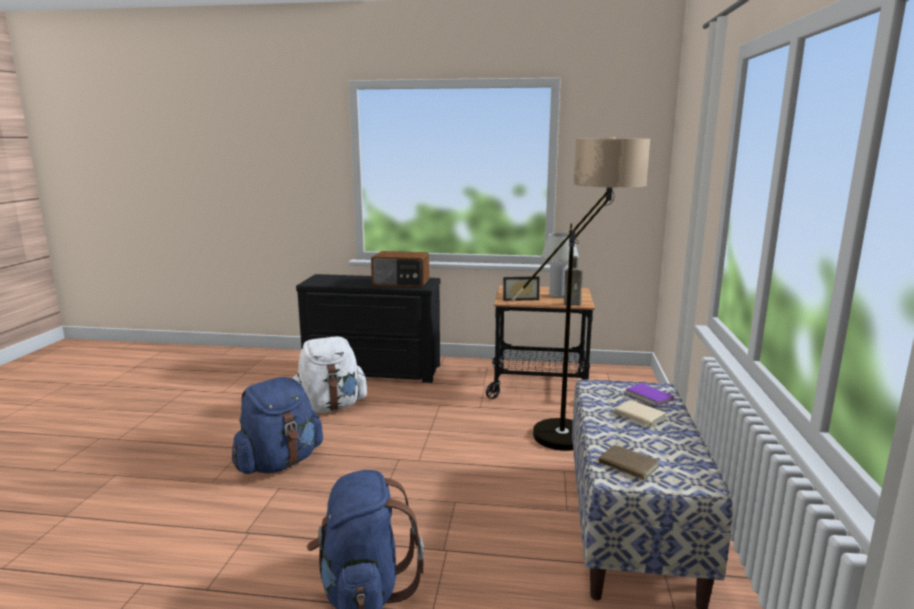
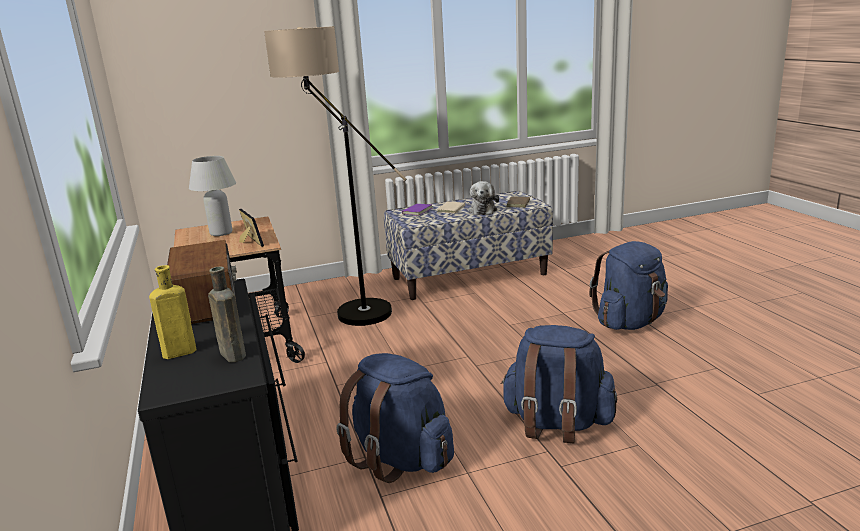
camera: 115 degrees left, 5 degrees up
white backpack [292,337,368,413] -> blue backpack [336,353,454,483]
brown bottle [564,256,583,306] -> brown bottle moved to [208,266,246,362]
none -> yellow bottle [149,265,196,359]
none -> plush toy [468,181,499,215]

